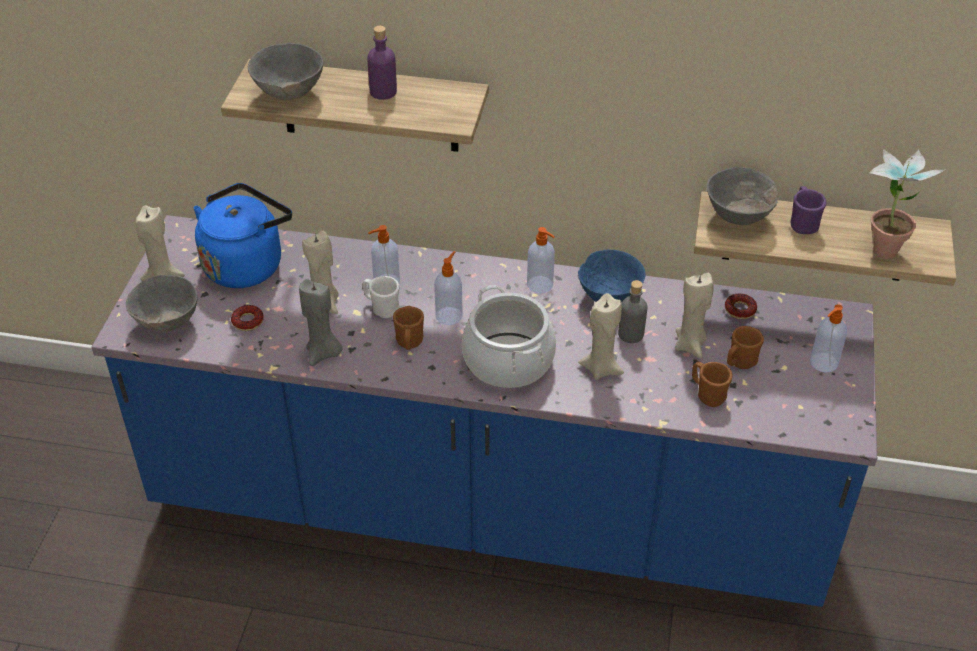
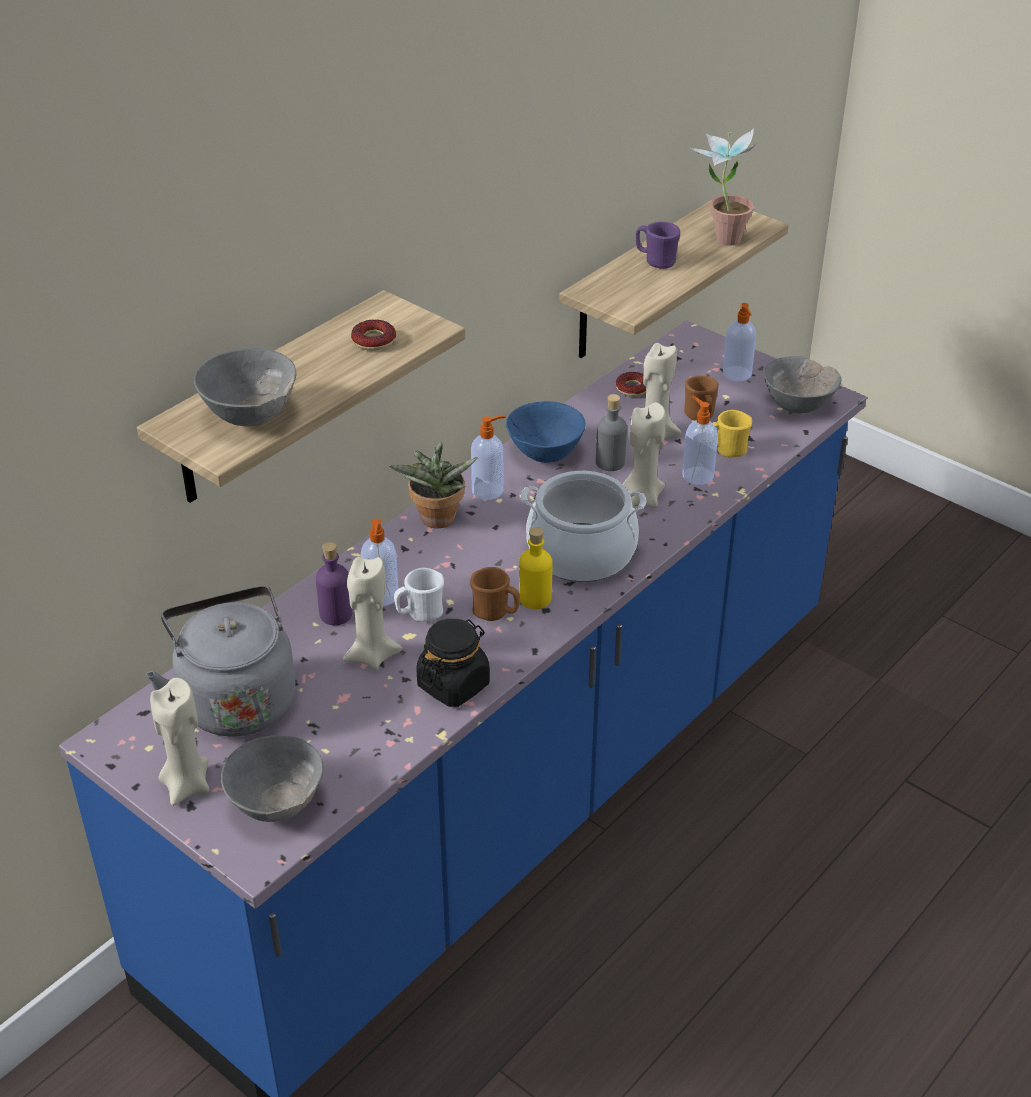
camera: 60 degrees left, 5 degrees down
blue kettle [193,183,292,288] -> grey kettle [146,586,295,737]
donut [231,305,264,331] -> donut moved to [351,320,396,351]
grey candle [299,279,342,366] -> black jar [416,619,490,707]
purple bottle [367,26,397,100] -> purple bottle moved to [316,542,352,625]
soap dispenser [434,251,463,325] -> soap dispenser moved to [682,396,718,485]
brown mug [692,362,733,407] -> yellow mug [713,410,752,457]
grey bowl [707,167,778,225] -> grey bowl moved to [764,356,841,413]
none -> potted plant [389,443,478,528]
none -> yellow bottle [519,527,553,609]

